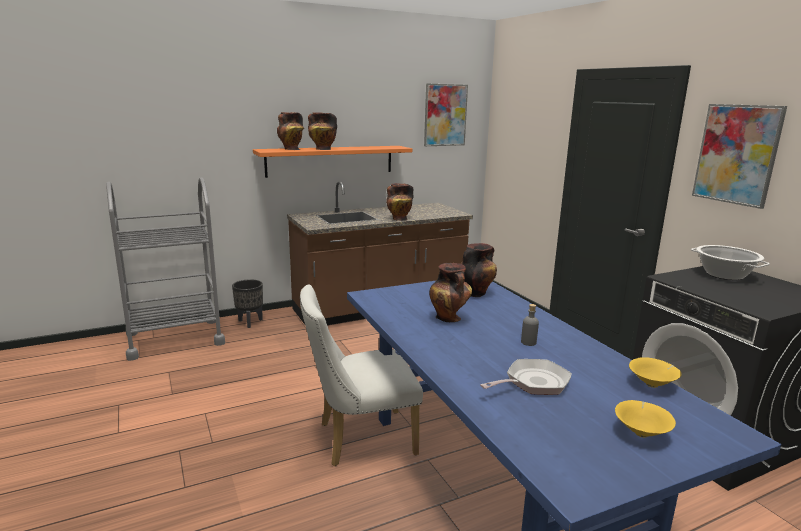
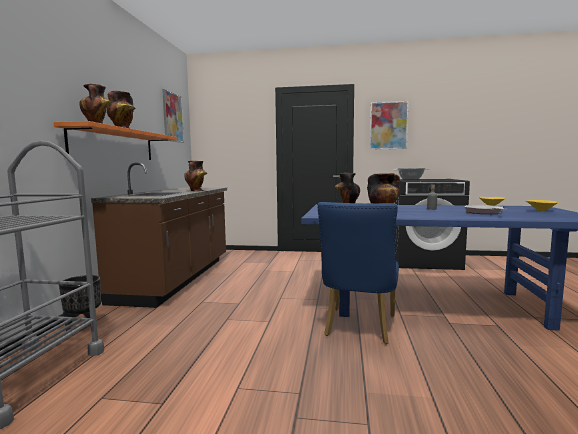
camera: 55 degrees left, 10 degrees down
white chair [300,284,423,466] -> blue chair [318,202,399,344]

